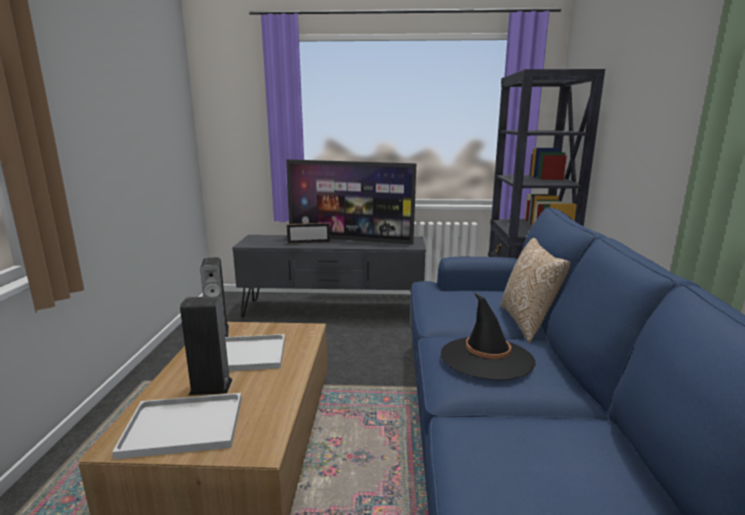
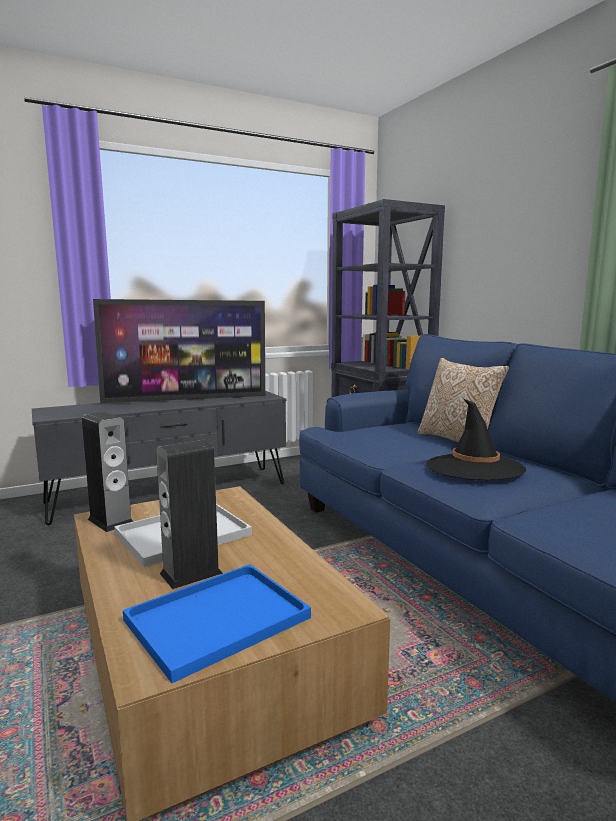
camera: 30 degrees left, 5 degrees down
white tray [112,393,242,459] -> blue tray [123,564,311,683]
picture frame [286,223,331,244] -> none

